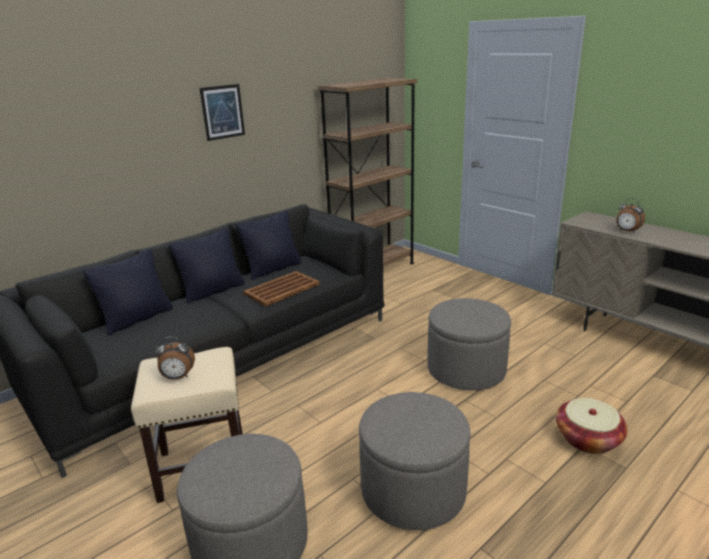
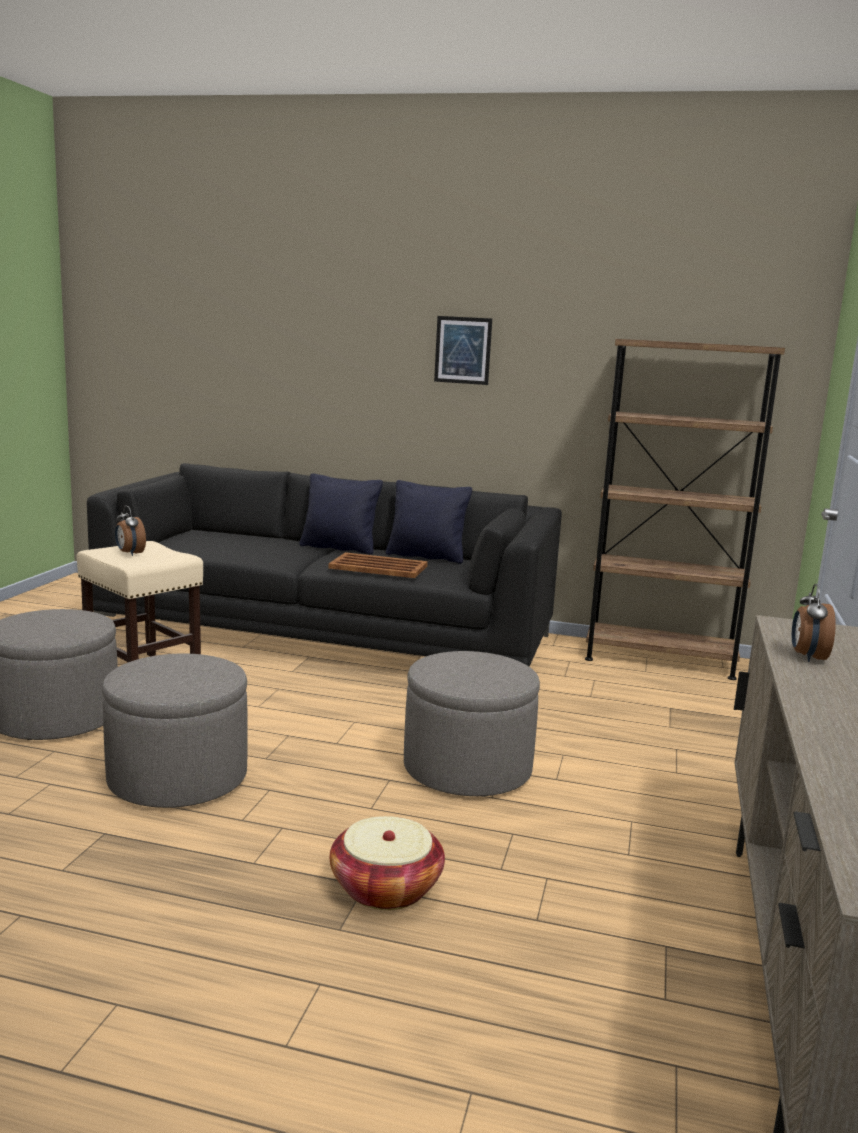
camera: 55 degrees right, 10 degrees down
black pillow [83,249,173,335] -> none

